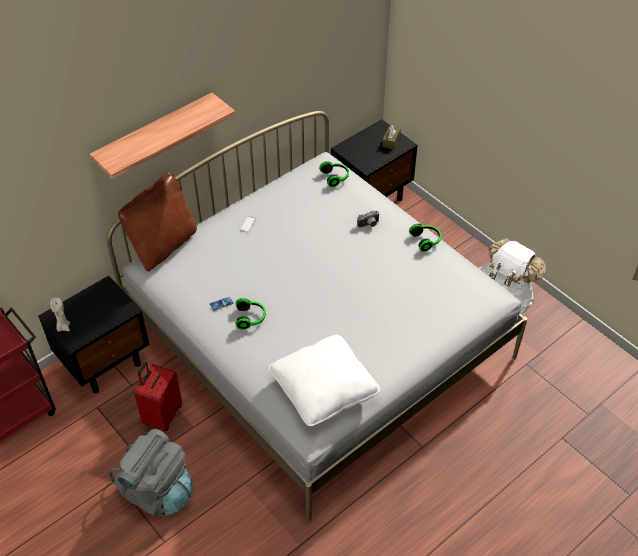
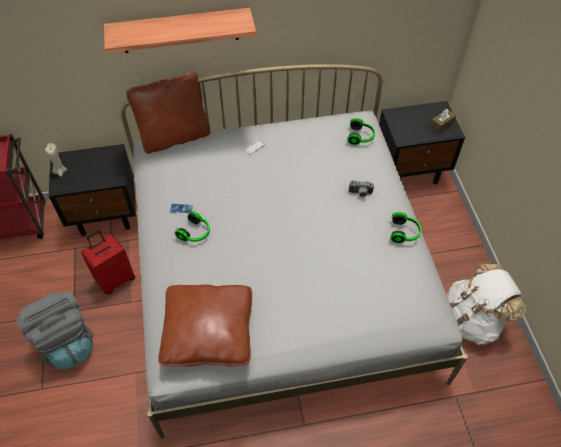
camera: 30 degrees right, 5 degrees up
white pillow [269,335,380,426] -> brown pillow [158,284,252,366]

